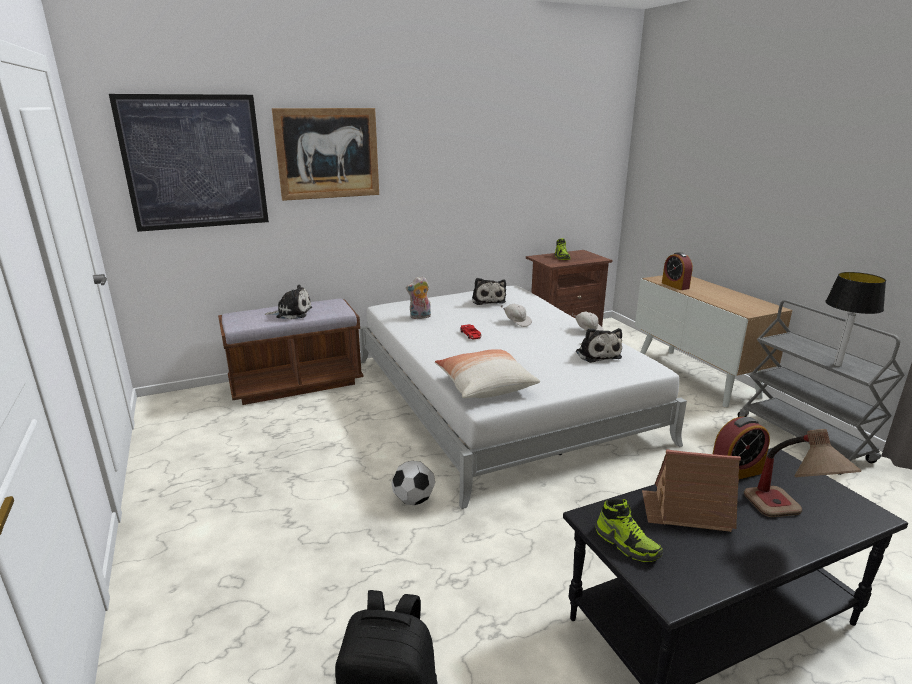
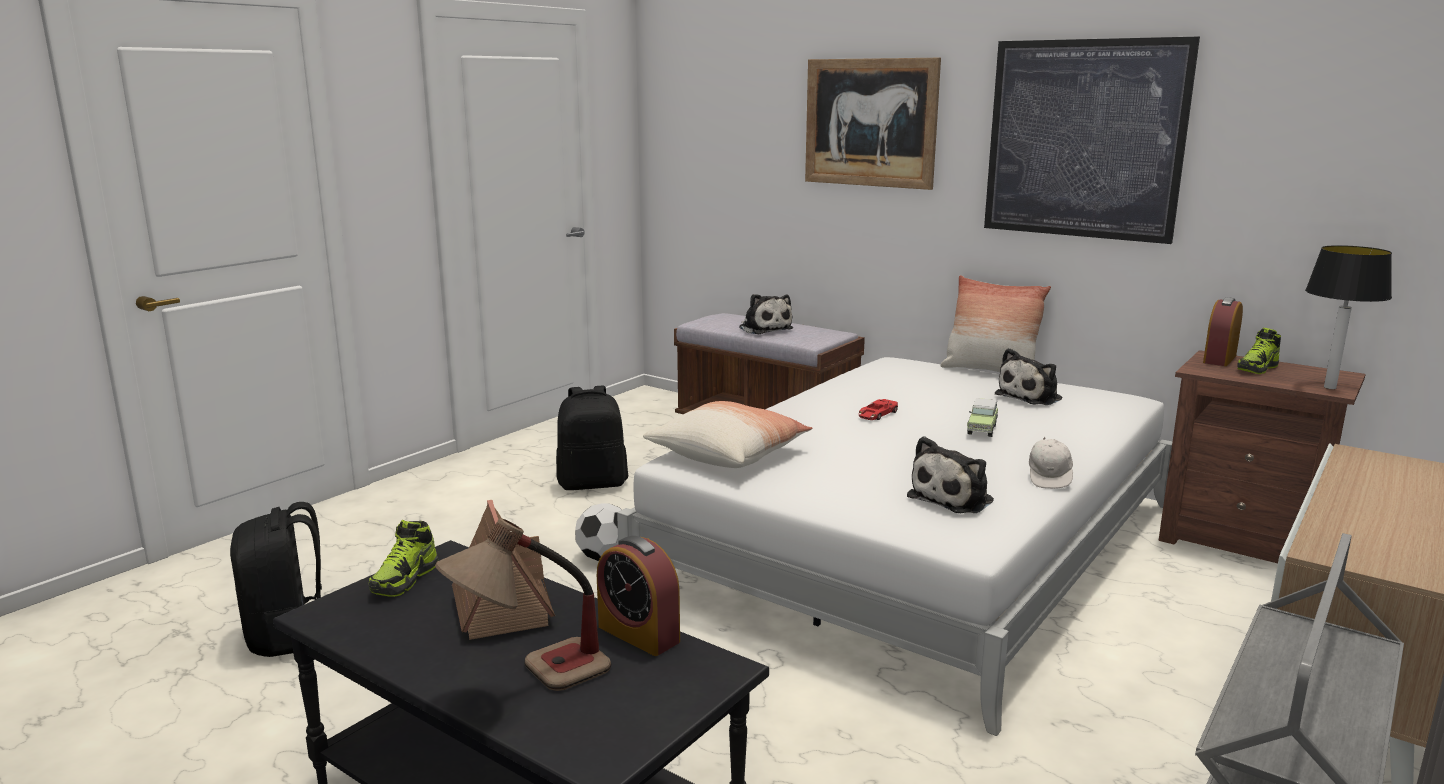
camera: 60 degrees right, 5 degrees down
picture [109,94,269,232] -> picture moved to [984,37,1200,244]
plush toy [406,276,431,319] -> none
white cap [501,304,532,327] -> toy car [967,398,998,437]
alarm clock [662,252,693,290] -> alarm clock moved to [1203,297,1243,366]
table lamp [825,272,886,366] -> table lamp moved to [1305,245,1392,389]
none -> black backpack [556,386,629,490]
none -> pillow [940,275,1051,372]

